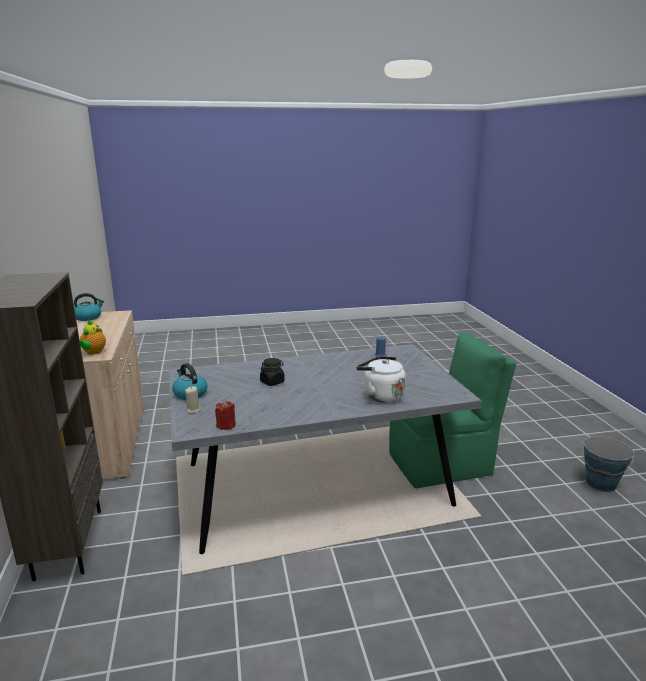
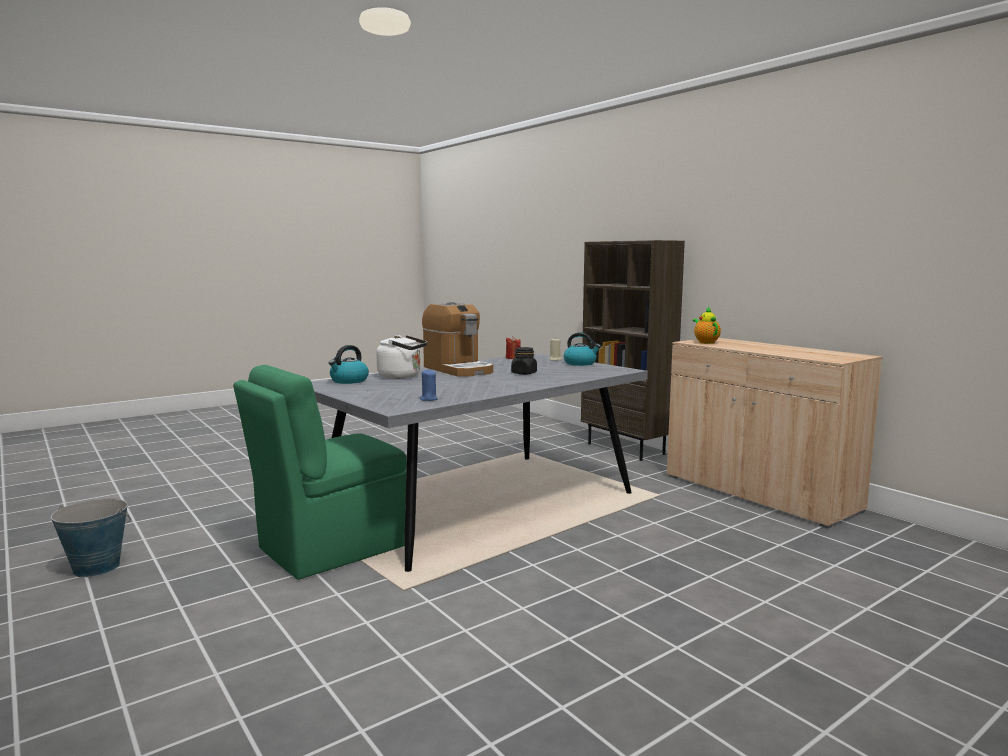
camera: 155 degrees right, 10 degrees down
kettle [74,293,104,321] -> kettle moved to [329,345,369,384]
none -> coffee machine [422,302,493,377]

